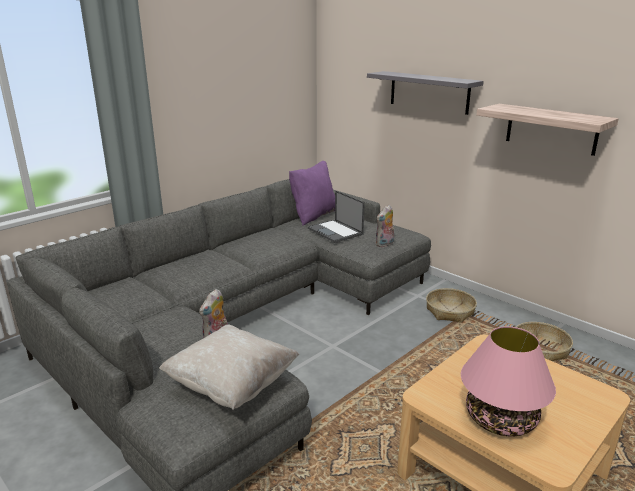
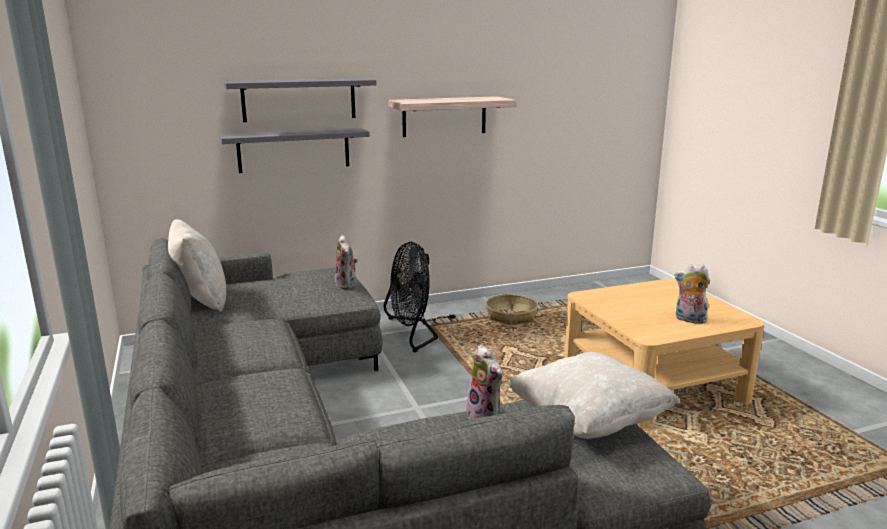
camera: 65 degrees left, 5 degrees down
purple pillow [289,161,335,225] -> beige pillow [168,219,227,312]
laptop [308,191,365,243] -> none
basket [426,288,477,323] -> black fan [384,242,456,352]
pink table lamp [461,326,556,436] -> plush toy [675,264,710,324]
none -> grey shelf [220,128,370,173]

